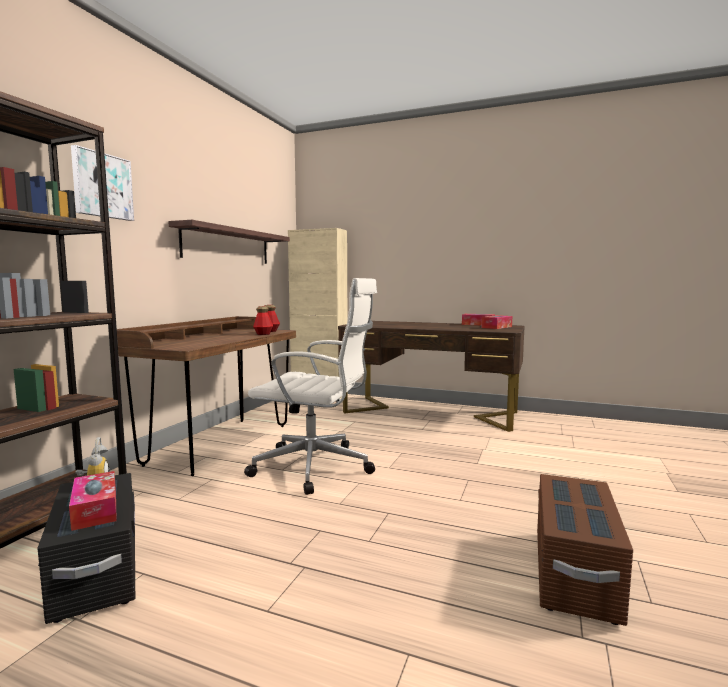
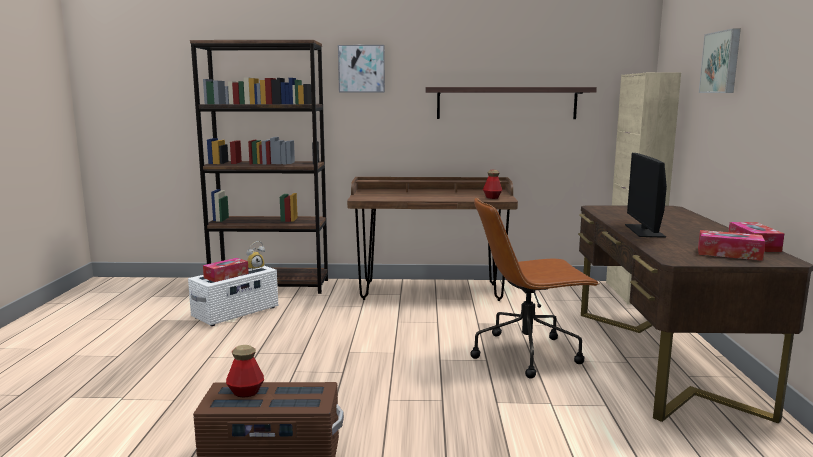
camera: 70 degrees right, 5 degrees up
black storage box [37,473,135,624] -> white storage box [188,266,278,326]
white office chair [244,278,377,495] -> none
bottle [253,306,273,335] -> bottle moved to [226,345,264,398]
none -> brown office chair [470,197,599,379]
none -> monitor [625,153,667,238]
none -> picture [699,28,741,93]

